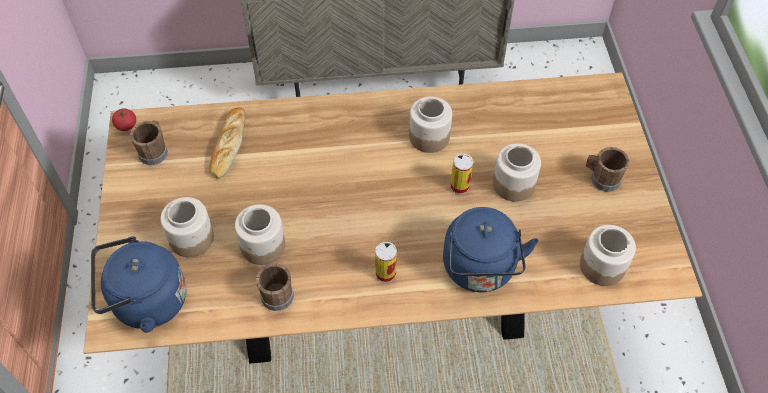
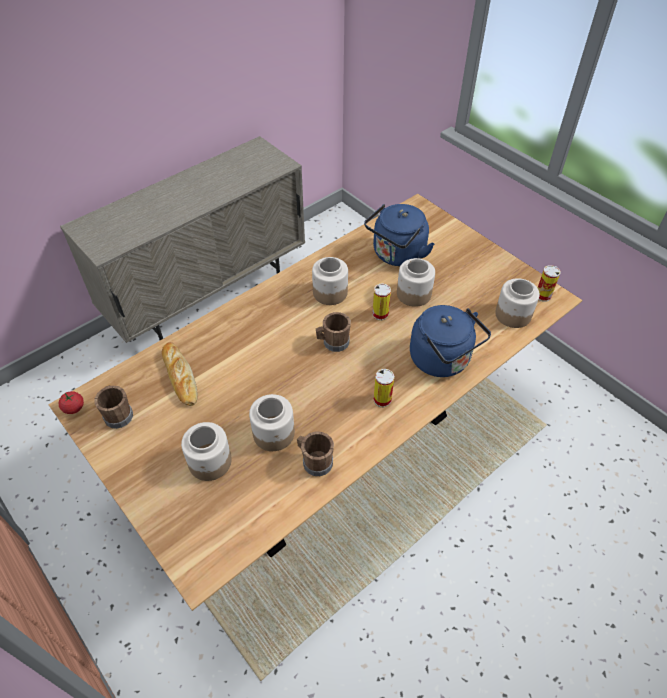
camera: 35 degrees left, 5 degrees down
blue kettle [91,236,186,333] -> blue kettle moved to [364,204,434,266]
brown mug [586,147,630,192] -> brown mug moved to [316,312,351,352]
none -> can [537,265,561,302]

